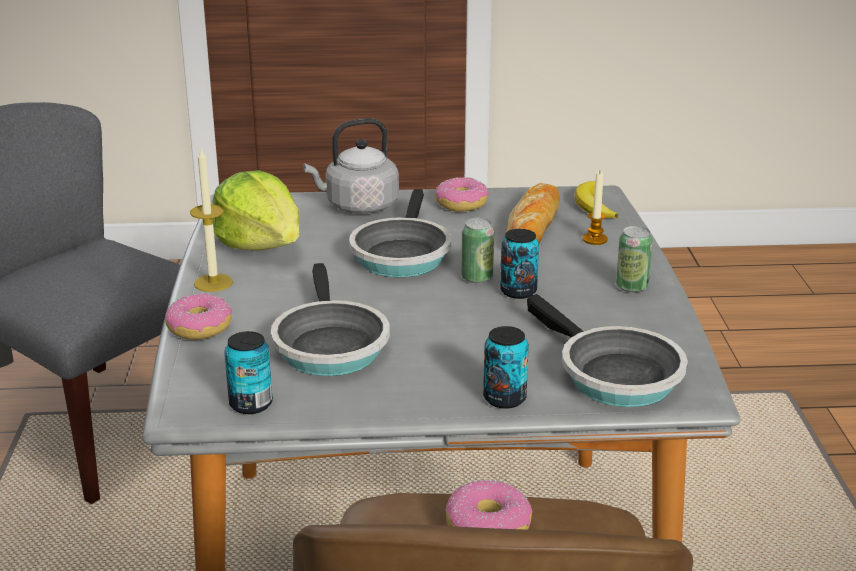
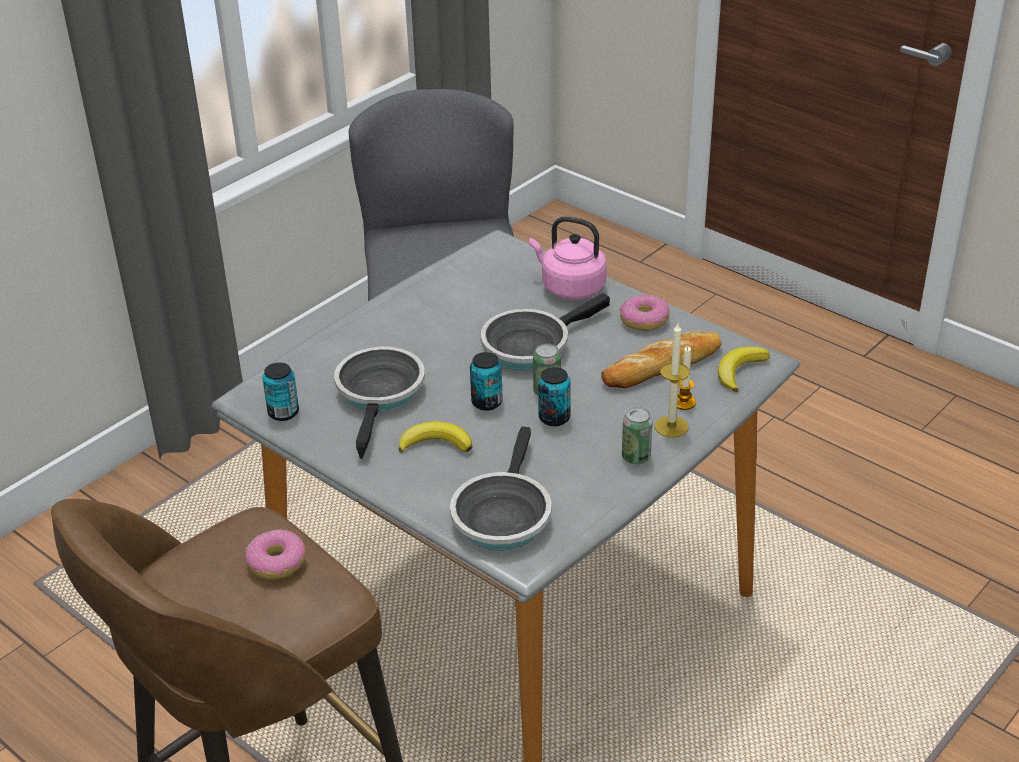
camera: 45 degrees right, 10 degrees up
donut [165,293,232,340] -> none
candle [190,148,233,292] -> candle moved to [655,323,690,438]
lettuce [212,170,300,251] -> none
frying pan [271,263,390,376] -> frying pan turned 150 degrees clockwise [334,347,425,459]
grey kettle [303,118,399,213] -> pink kettle [529,216,607,300]
can [483,326,529,409] -> can moved to [470,352,503,411]
none -> banana [399,421,472,453]

